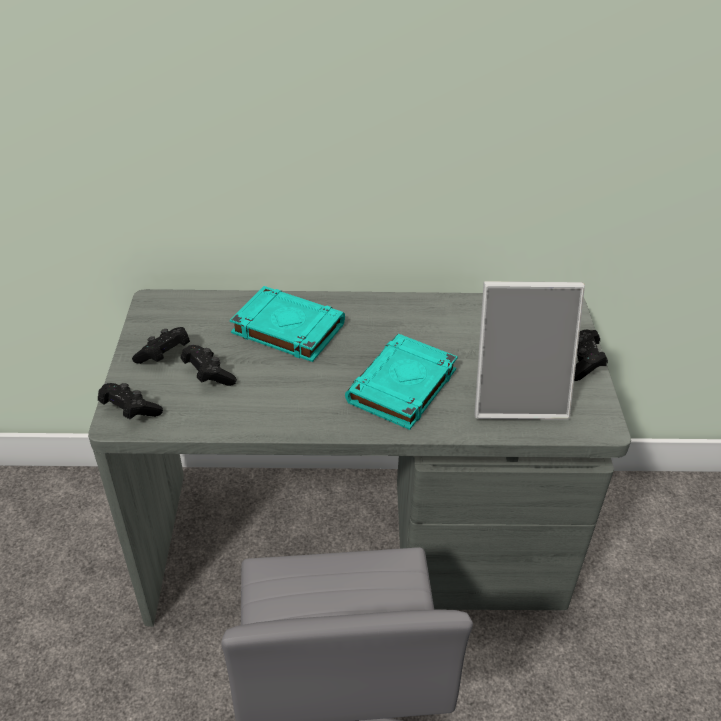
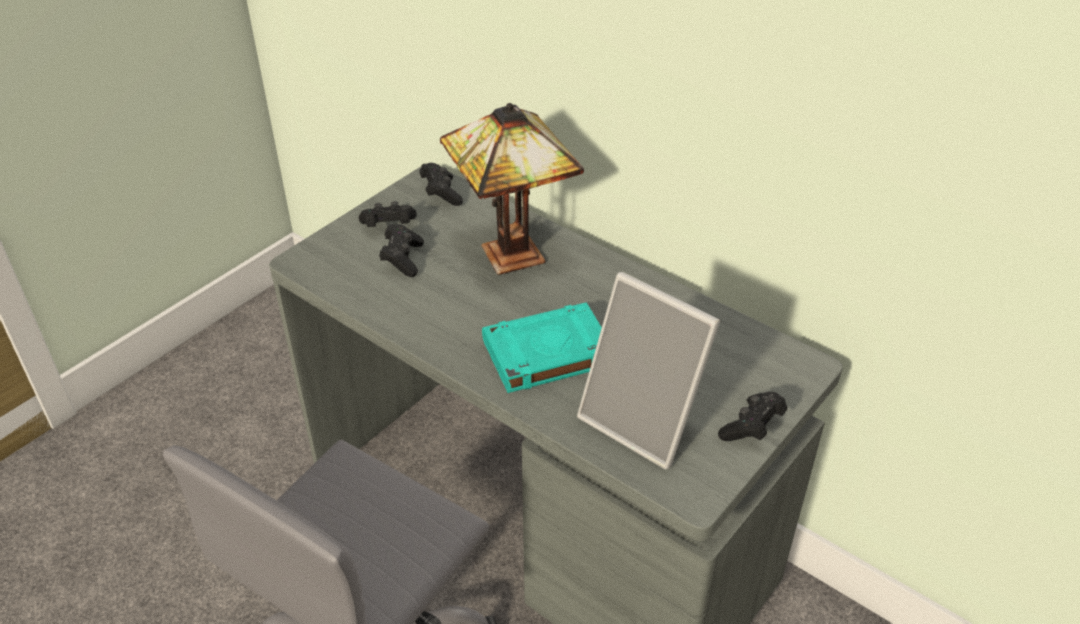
camera: 40 degrees right, 0 degrees up
black game controller [98,383,163,419] -> black game controller moved to [419,163,463,206]
turquoise book [230,286,345,362] -> table lamp [440,103,584,275]

